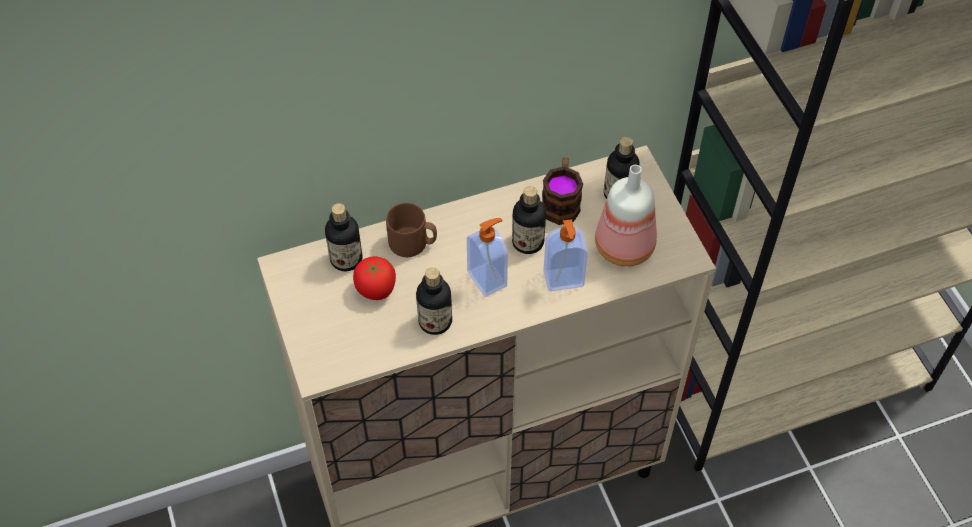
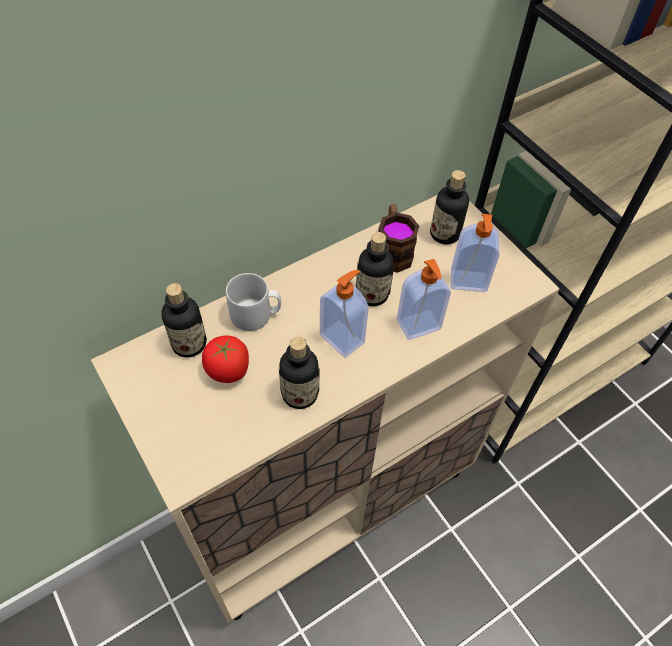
camera: 15 degrees left, 0 degrees up
brown mug [386,203,437,257] -> grey mug [226,273,281,331]
bottle [595,165,657,267] -> soap dispenser [451,214,500,292]

